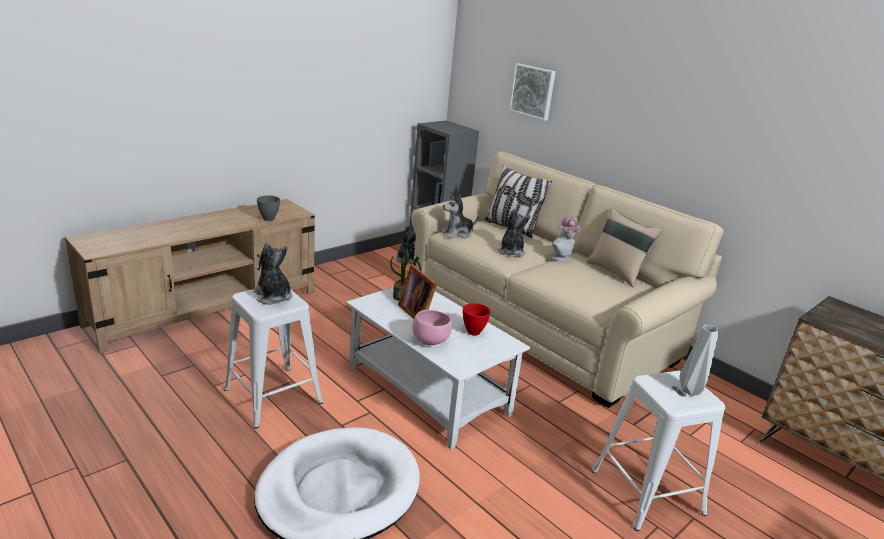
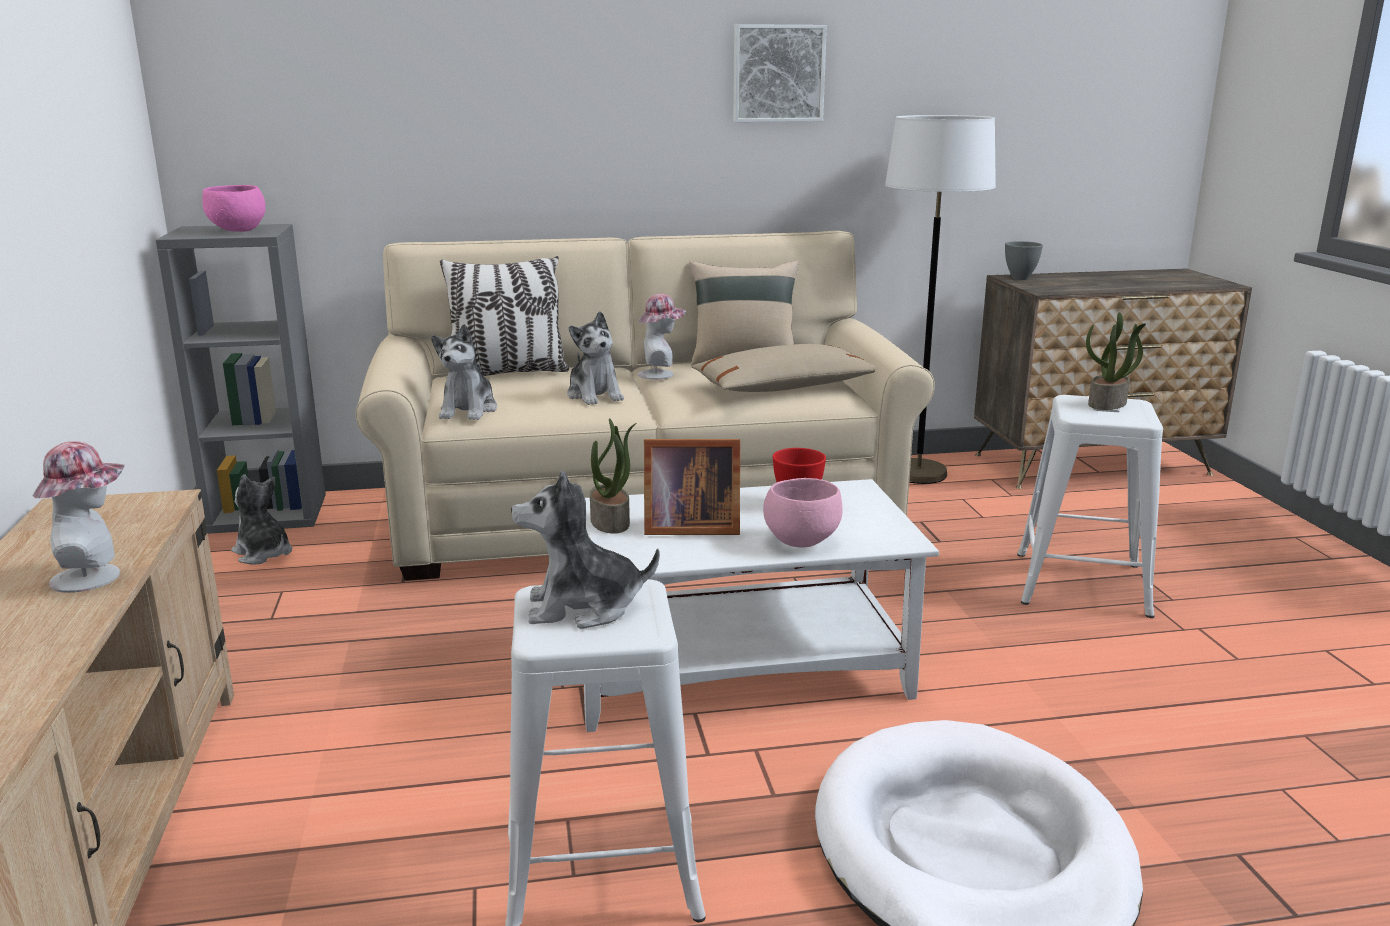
camera: 55 degrees left, 5 degrees down
grey bowl [257,195,280,221] -> grey bowl moved to [1005,241,1043,280]
plush toy [497,208,531,257] -> plush toy turned 150 degrees counterclockwise [567,311,624,405]
picture [509,63,556,121] -> picture moved to [733,24,827,122]
grey vase [680,324,719,396] -> potted plant [1086,312,1146,410]
none -> hat [33,441,125,593]
none -> pink bowl [202,185,266,232]
none -> beige pillow [691,344,876,392]
none -> white floor lamp [885,115,996,484]

